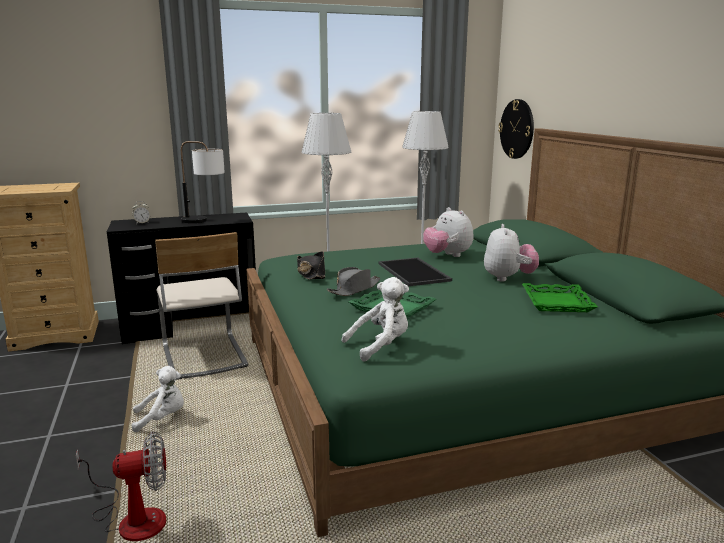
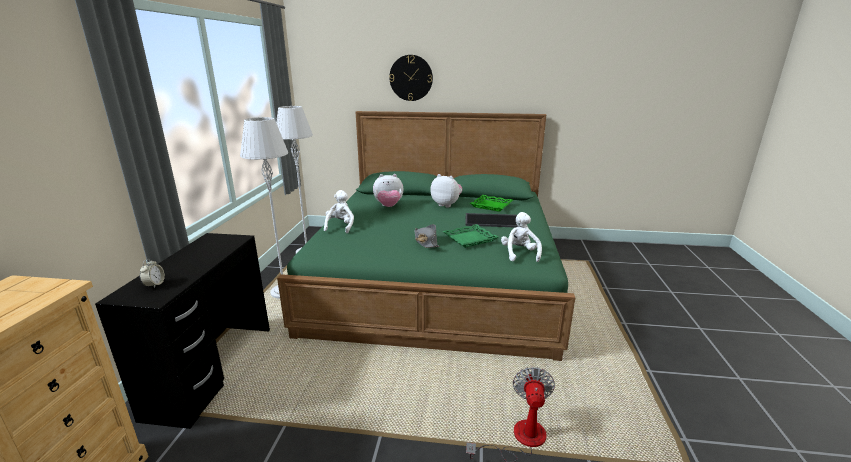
camera: 65 degrees left, 5 degrees up
white plush toy [132,366,184,432] -> white plush toy moved to [324,190,354,233]
beige chair [155,232,248,380] -> none
table lamp [181,141,225,223] -> none
black hat [297,251,325,279] -> none
tray [378,258,452,286] -> tray moved to [465,213,518,227]
wall clock [498,99,534,159] -> wall clock moved to [389,55,433,101]

